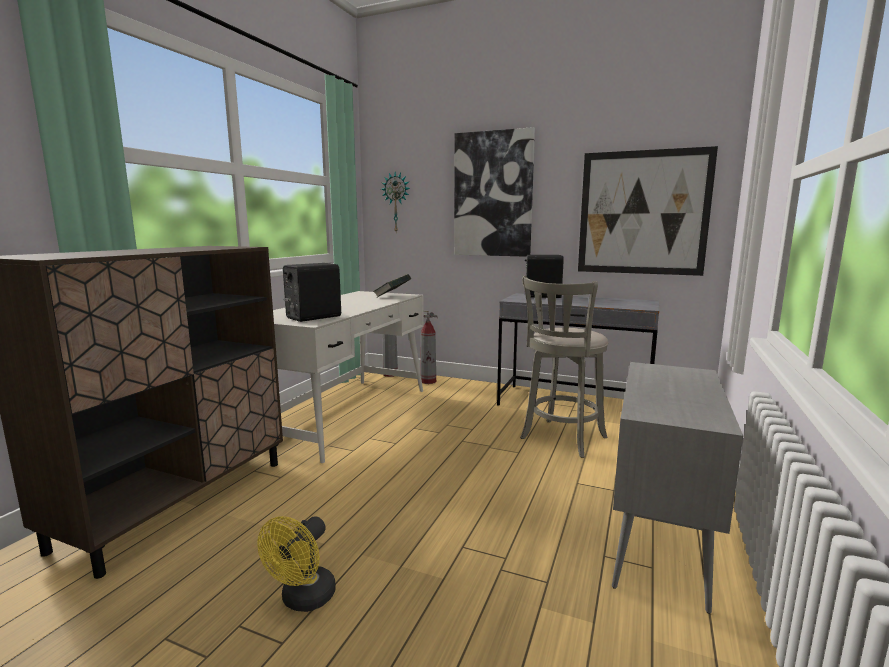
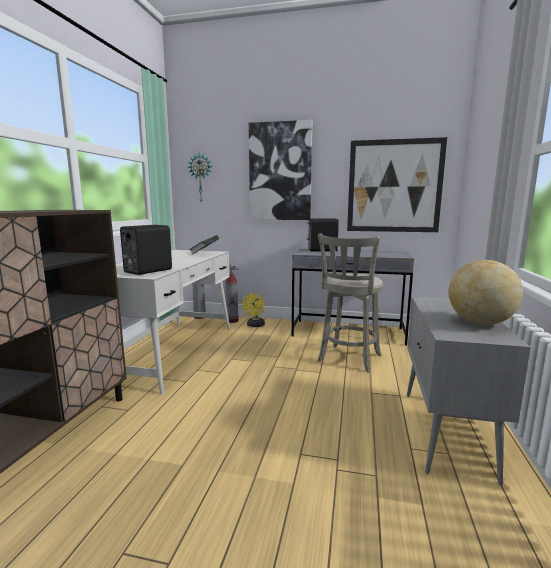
camera: 10 degrees left, 0 degrees up
yellow fan [257,516,336,612] -> yellow fan moved to [241,293,265,327]
none -> globe [448,260,523,325]

